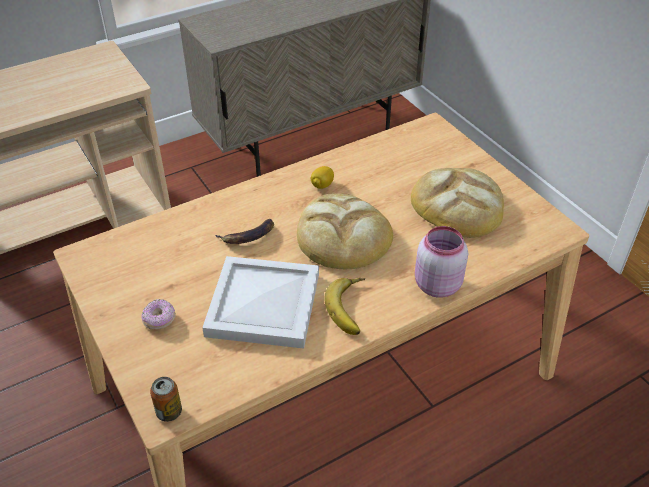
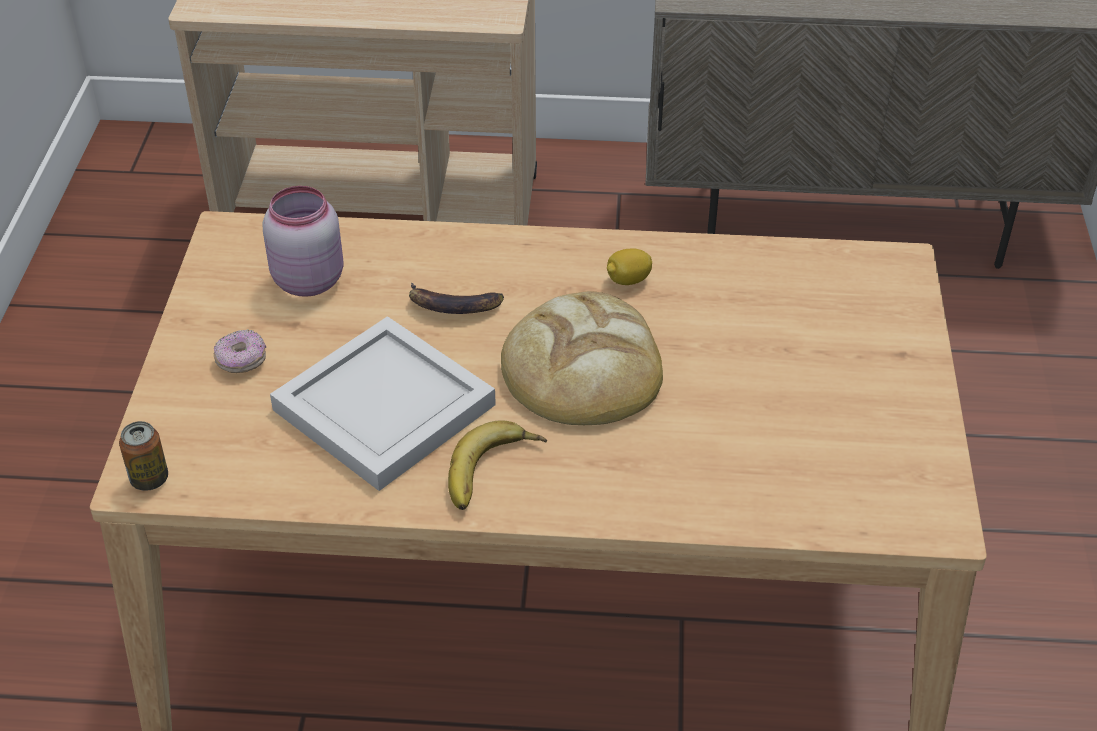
camera: 35 degrees right, 0 degrees up
bread [411,168,504,238] -> none
pink jar [415,226,468,298] -> pink jar moved to [263,186,344,297]

